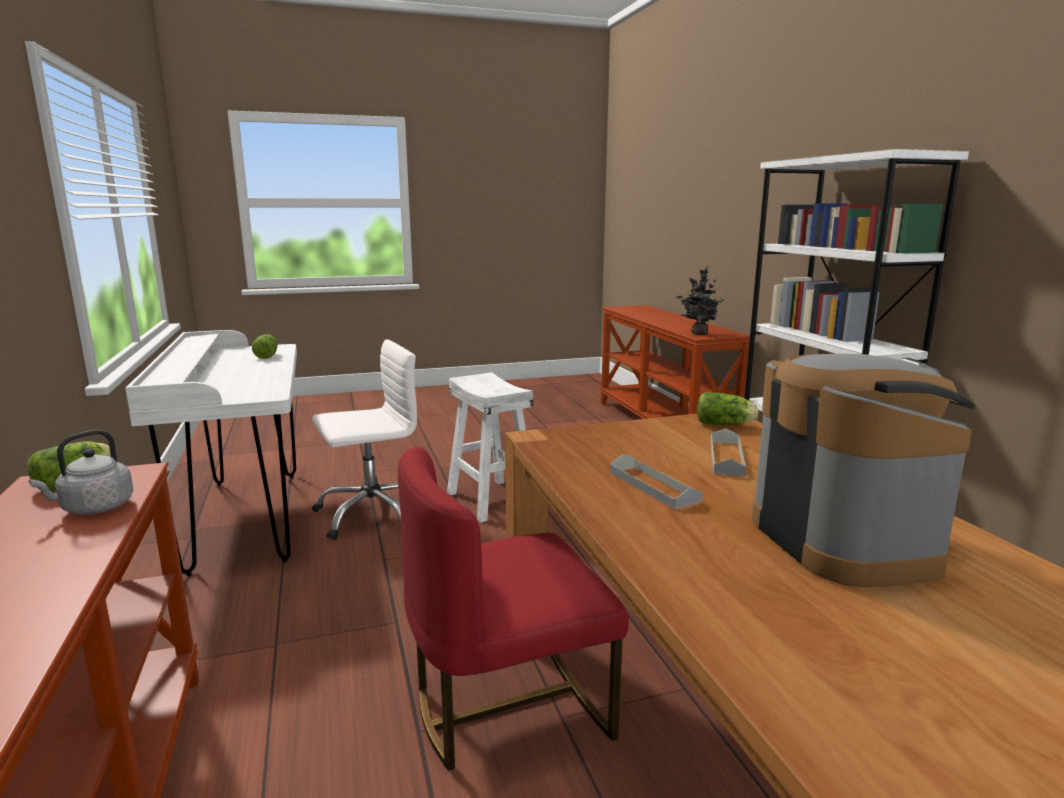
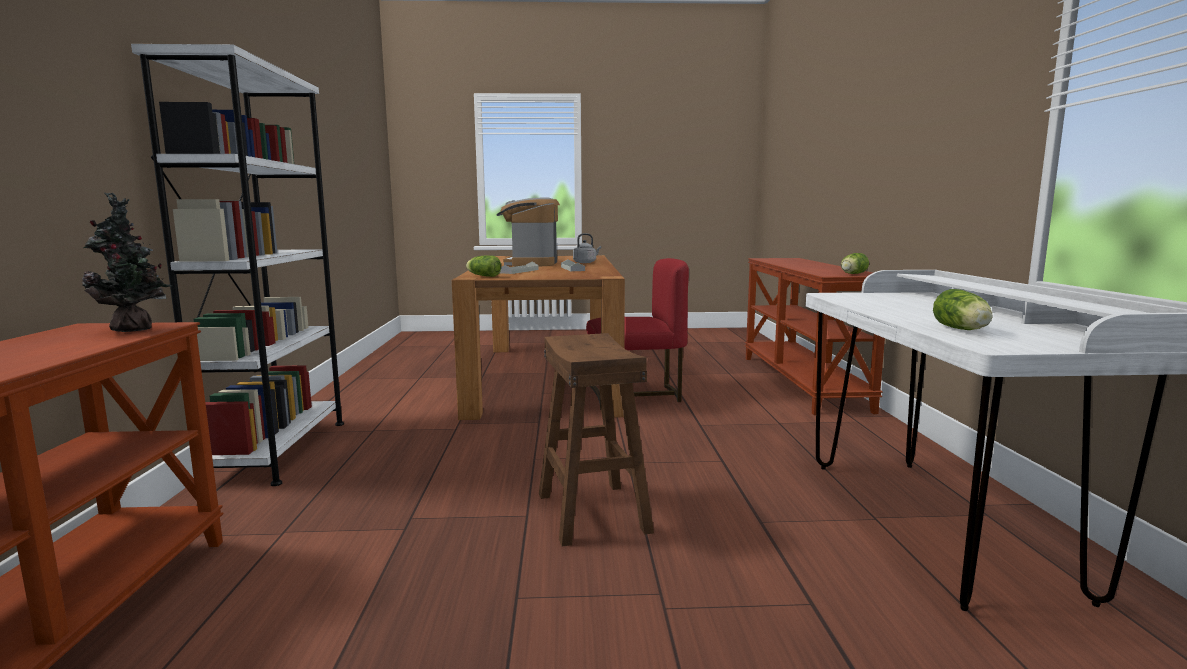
camera: 165 degrees left, 5 degrees down
grey kettle [29,430,134,515] -> grey kettle moved to [573,233,601,263]
white office chair [312,339,417,540] -> none
white stool [447,372,533,522] -> brown stool [539,333,654,547]

